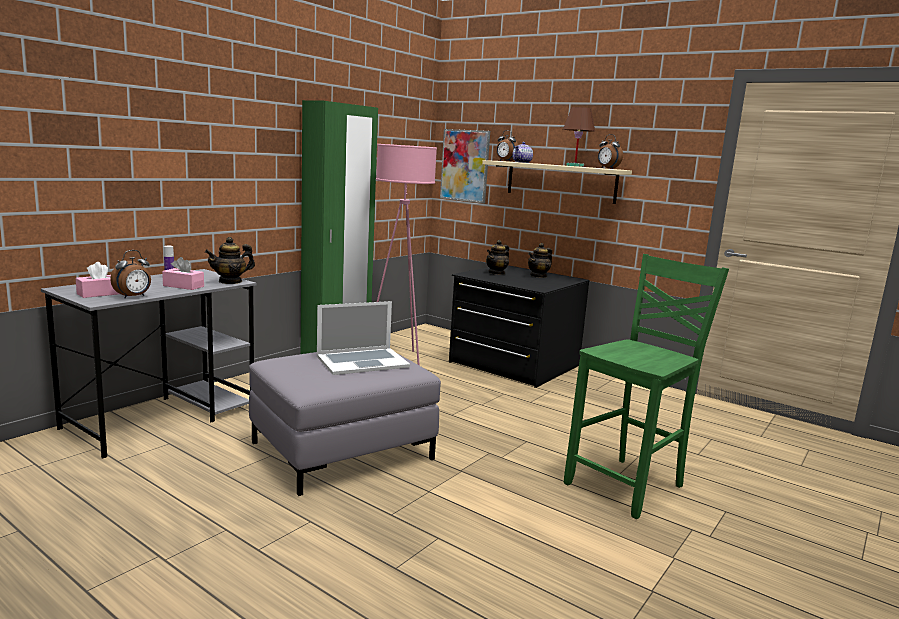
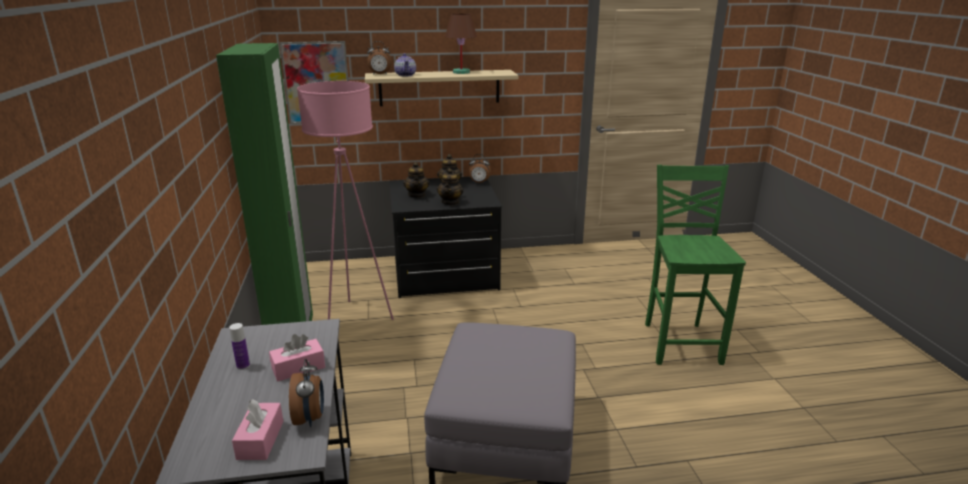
camera: 45 degrees left, 10 degrees up
teapot [205,237,255,284] -> teapot moved to [437,168,463,206]
laptop [317,301,410,375] -> none
alarm clock [597,134,623,169] -> alarm clock moved to [468,154,491,184]

